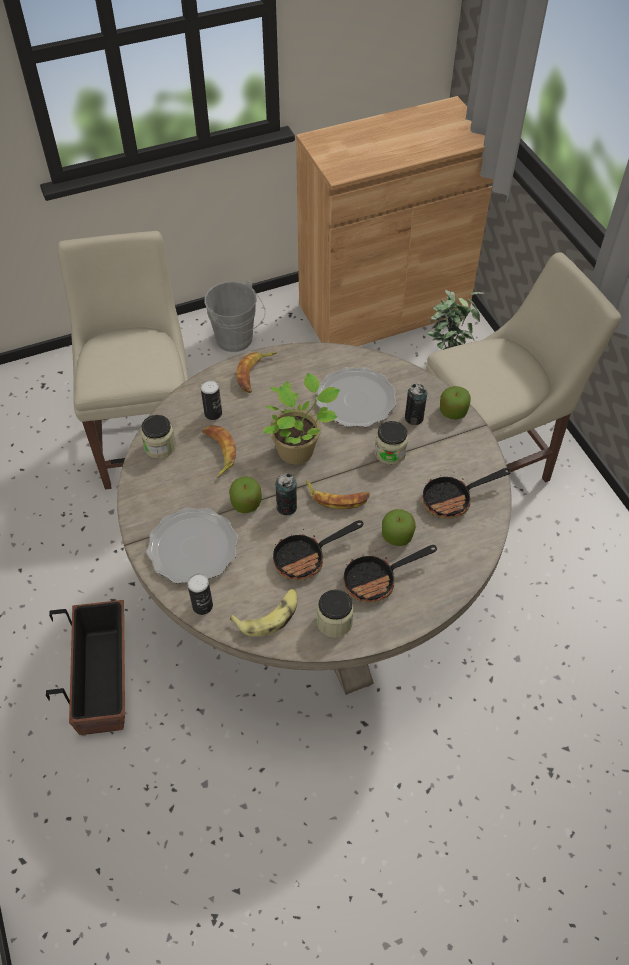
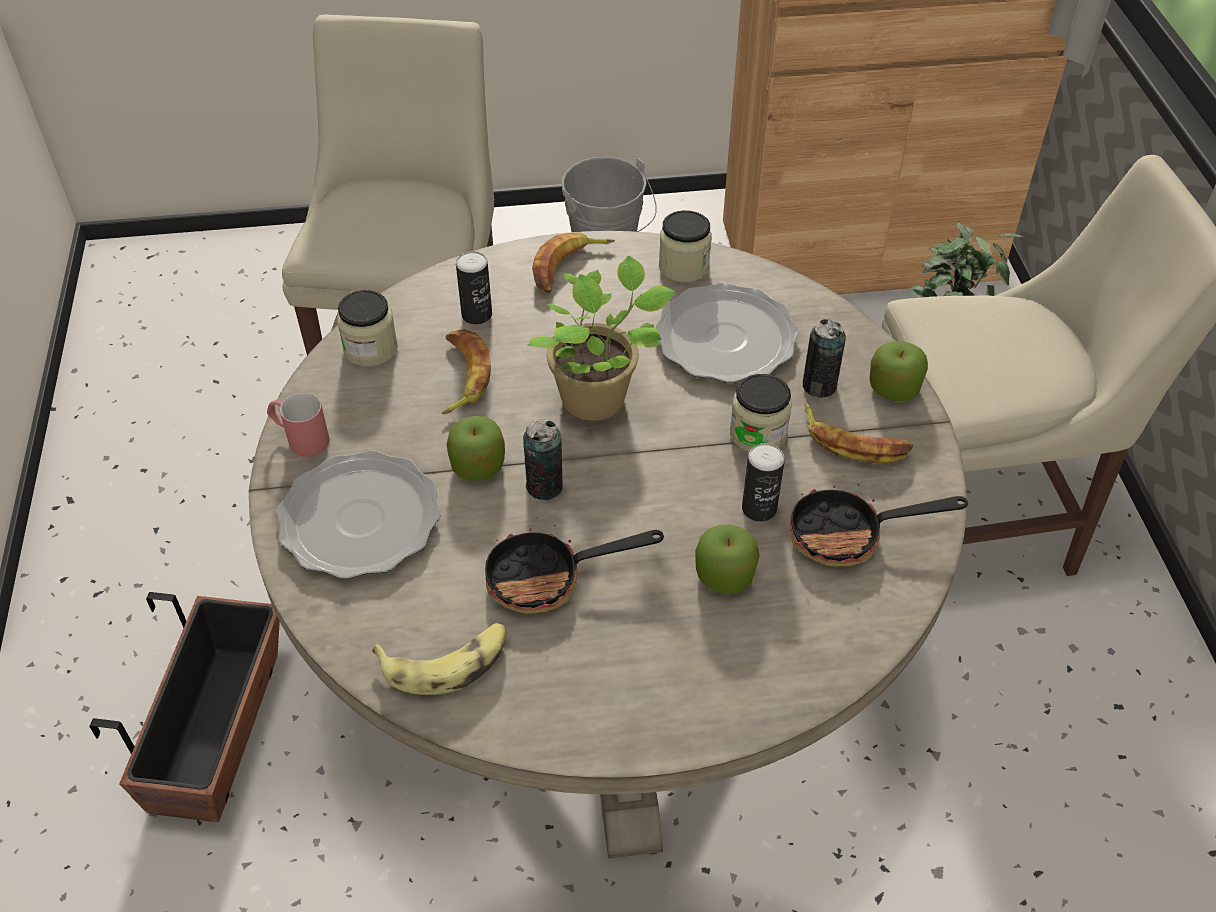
camera: 15 degrees right, 5 degrees down
can [187,574,213,615] -> can moved to [742,443,785,522]
banana [306,479,370,509] -> banana moved to [805,402,913,464]
jar [317,589,354,638] -> jar moved to [659,210,712,283]
frying pan [343,545,437,603] -> none
none -> red mug [267,393,330,457]

